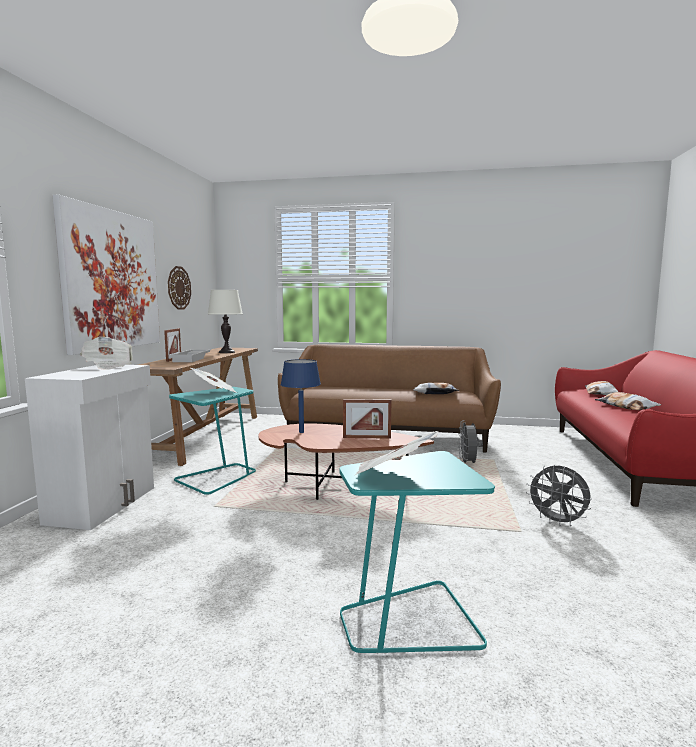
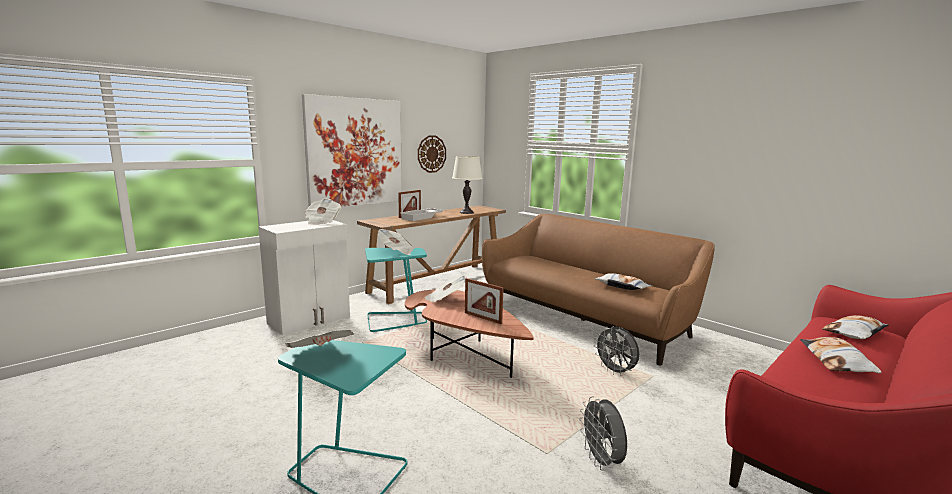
camera: 35 degrees right, 5 degrees up
blue table lamp [281,359,321,433] -> newspaper [425,275,467,303]
grey fan [458,420,483,463] -> grey fan turned 75 degrees counterclockwise [594,326,639,376]

